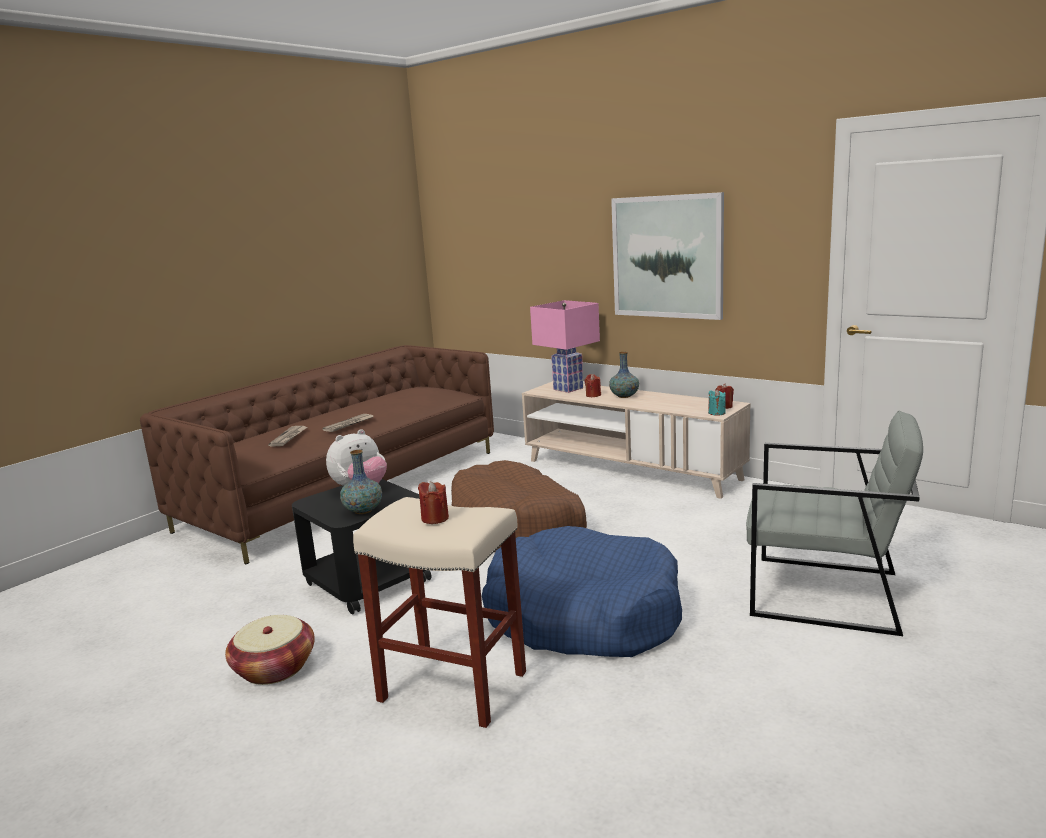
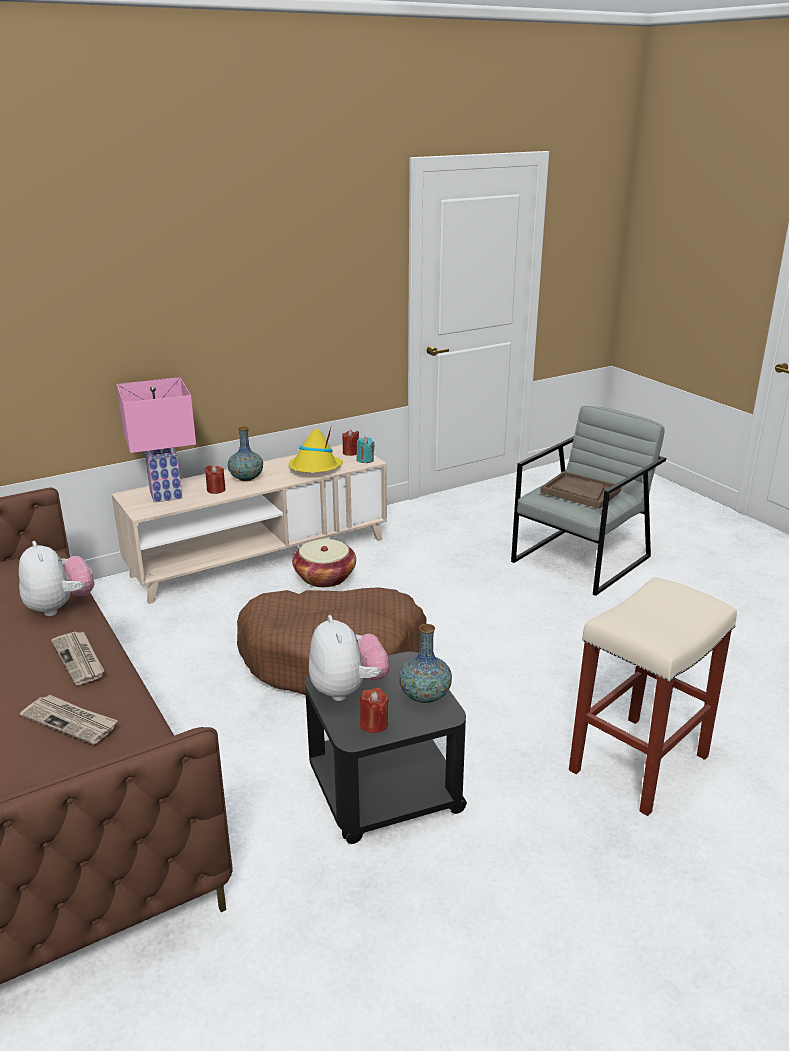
camera: 70 degrees left, 10 degrees up
basket [225,615,315,685] -> basket moved to [292,539,356,587]
red candle [418,481,449,524] -> red candle moved to [360,688,389,733]
blue dog bed [482,526,682,657] -> none
picture [611,192,724,320] -> none
none -> plush toy [19,541,94,616]
none -> yellow hat [288,427,343,473]
none -> brown tray [540,471,621,509]

